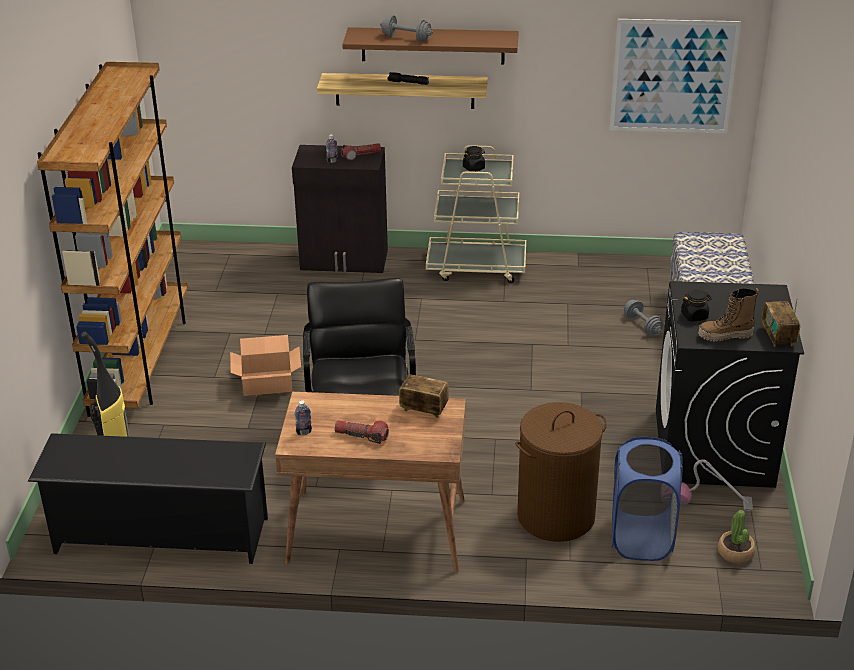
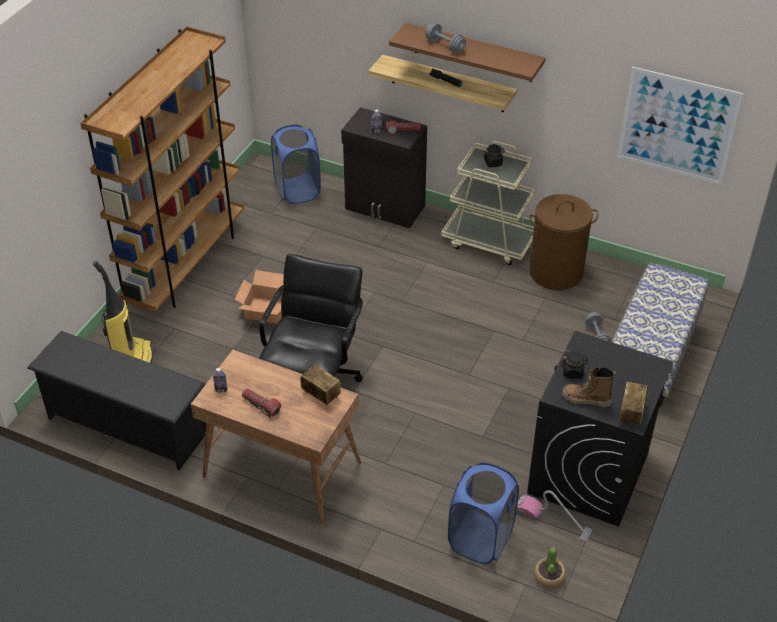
camera: 20 degrees right, 10 degrees up
brown laundry basket [515,402,607,542] -> brown laundry basket moved to [529,194,599,290]
none -> blue laundry basket [271,125,321,204]

